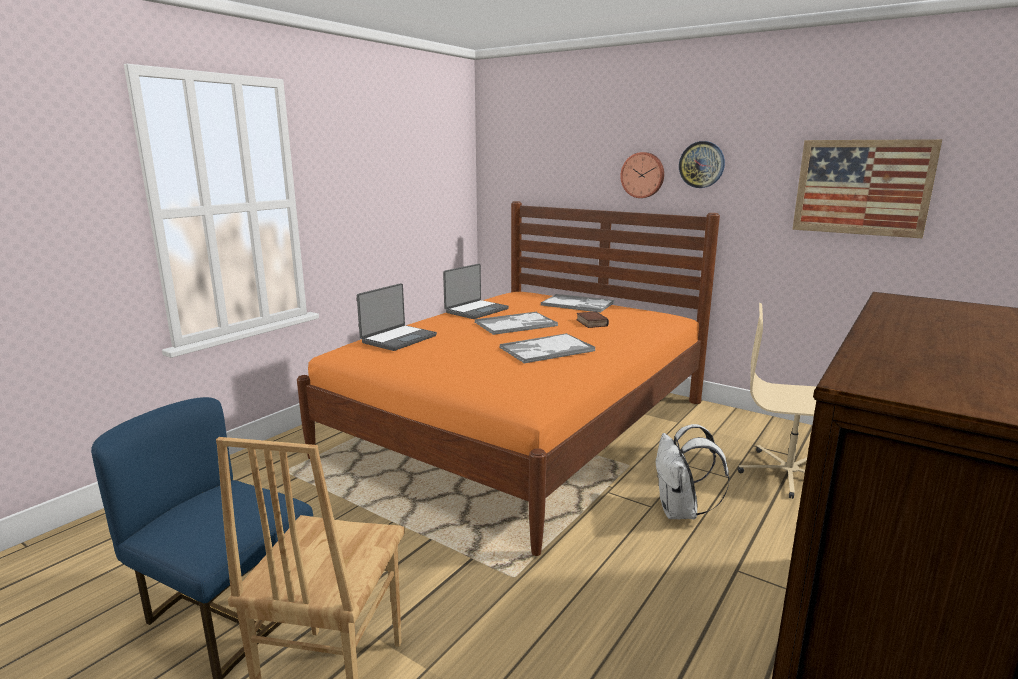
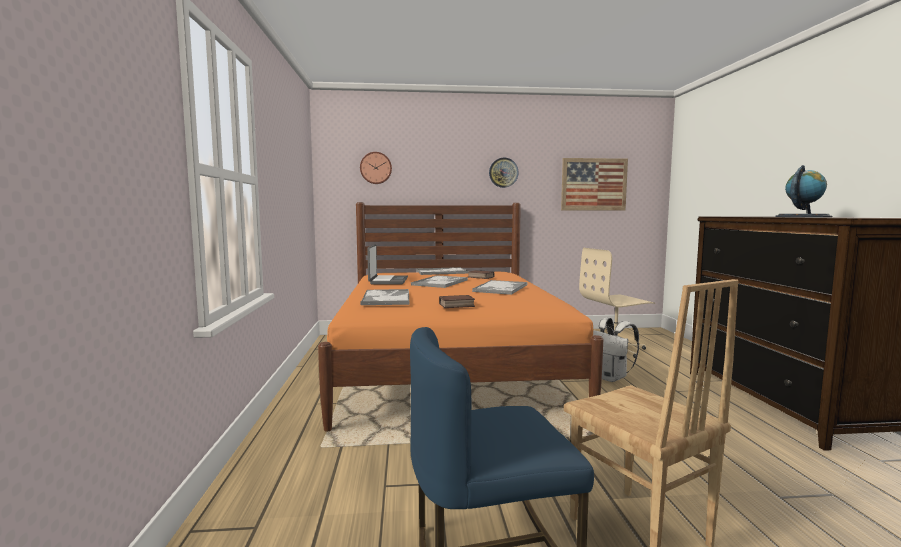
camera: 40 degrees left, 10 degrees down
laptop [357,283,437,351] -> tray [360,289,410,305]
wall clock [620,152,664,198] -> wall clock moved to [360,152,392,184]
none -> book [439,295,475,308]
none -> globe [775,165,832,217]

